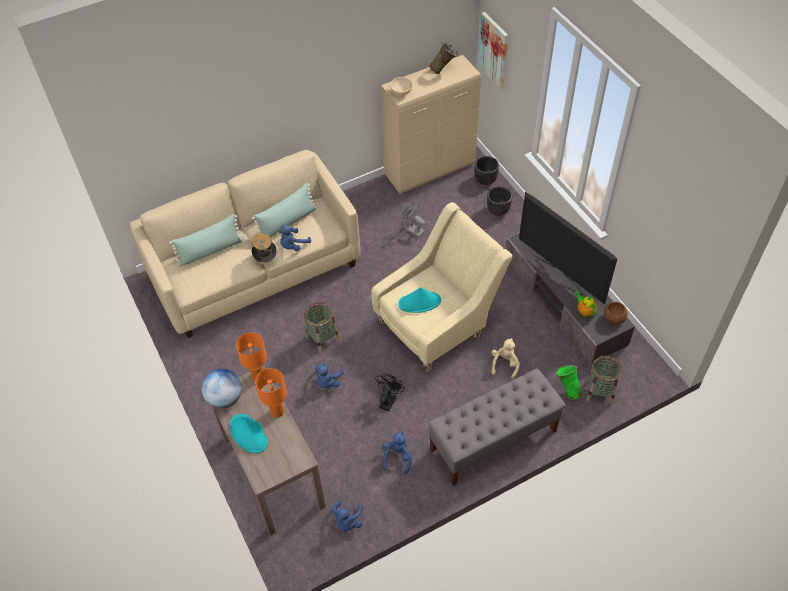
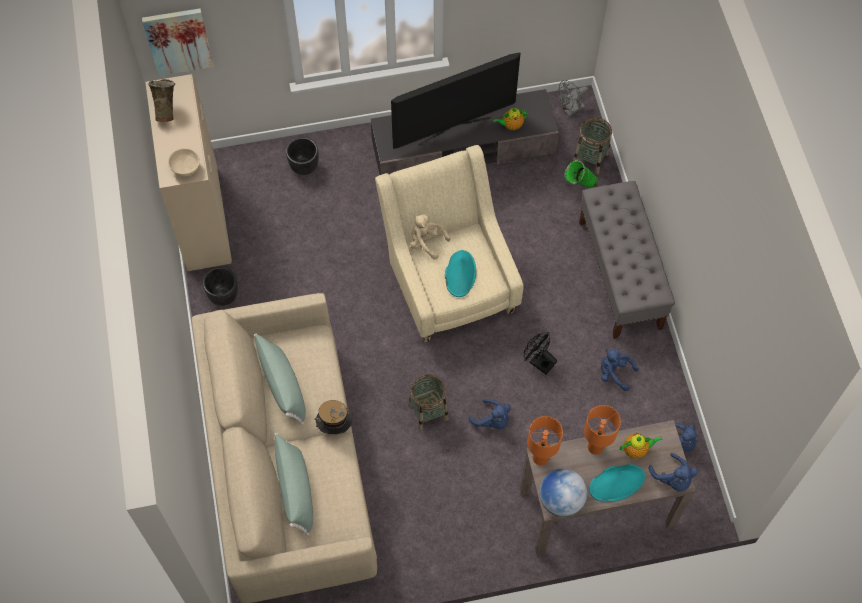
camera: 75 degrees left, 10 degrees up
blue plush toy [279,224,311,251] -> blue plush toy moved to [649,453,698,492]
grey fan [401,202,425,237] -> grey fan moved to [558,80,588,117]
black planter [475,156,499,185] -> black planter moved to [203,267,238,306]
beige plush toy [491,338,520,379] -> beige plush toy moved to [410,214,450,260]
brown bowl [604,302,628,325] -> none
none -> teapot [620,433,663,459]

